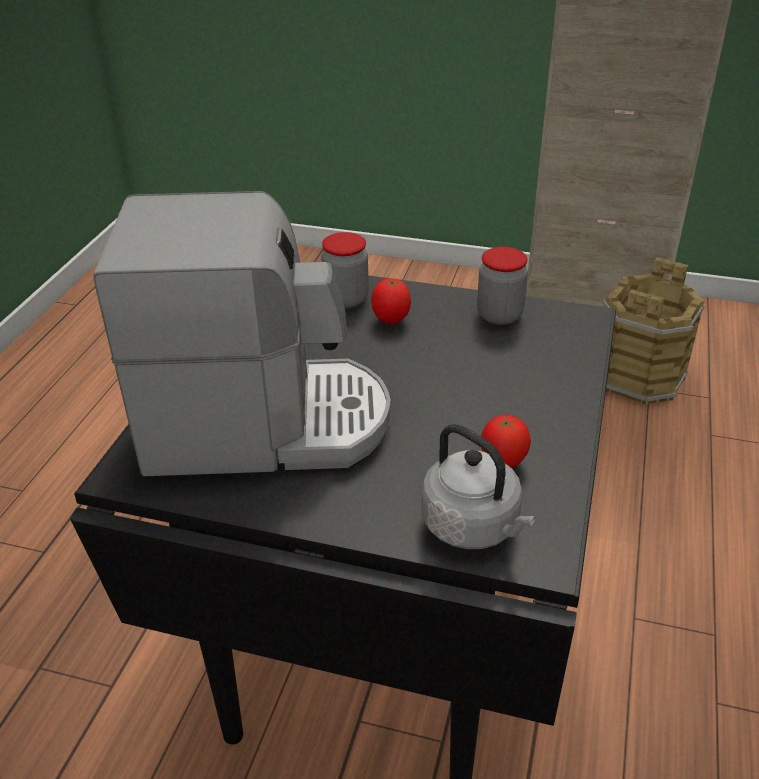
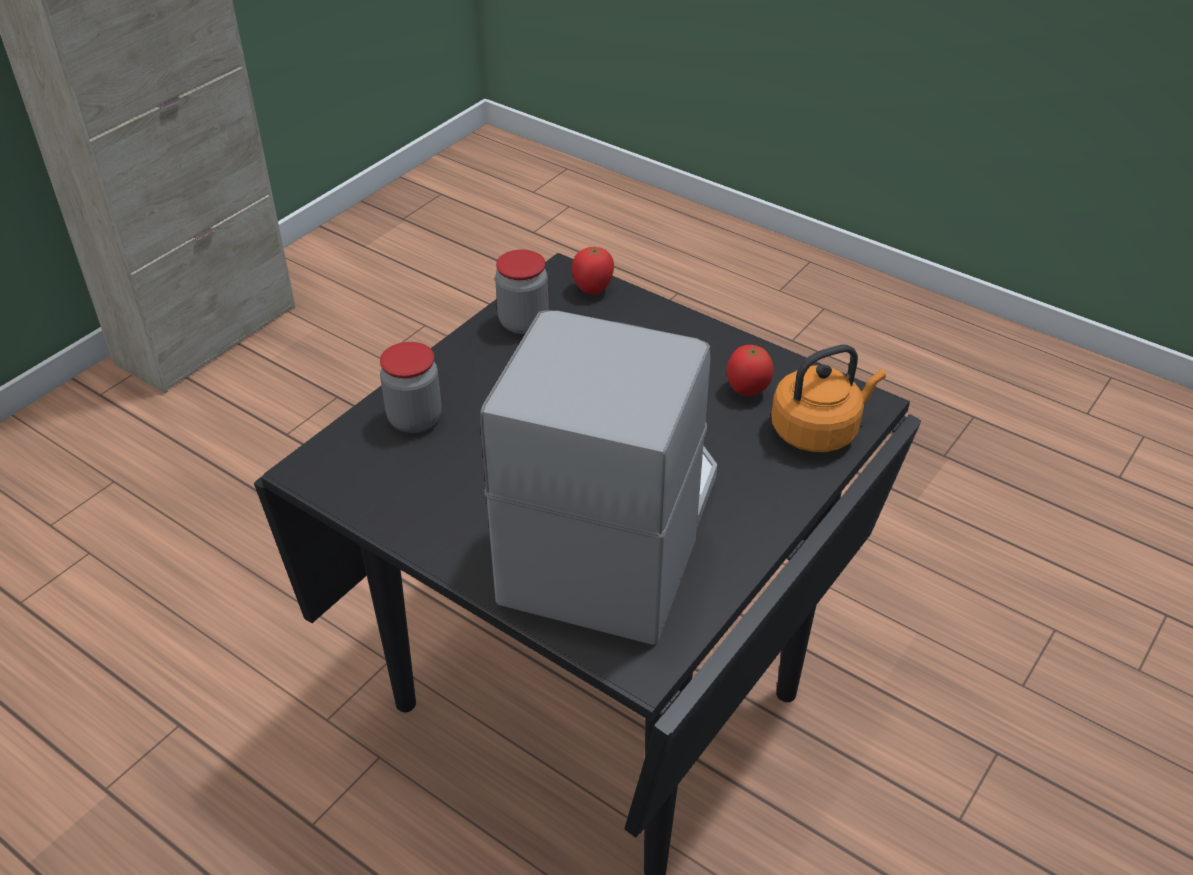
camera: 70 degrees left, 5 degrees up
tomato [371,279,411,324] -> tomato moved to [572,247,614,295]
grey kettle [421,424,536,549] -> orange kettle [771,345,886,452]
brown bucket [602,257,705,405] -> none

